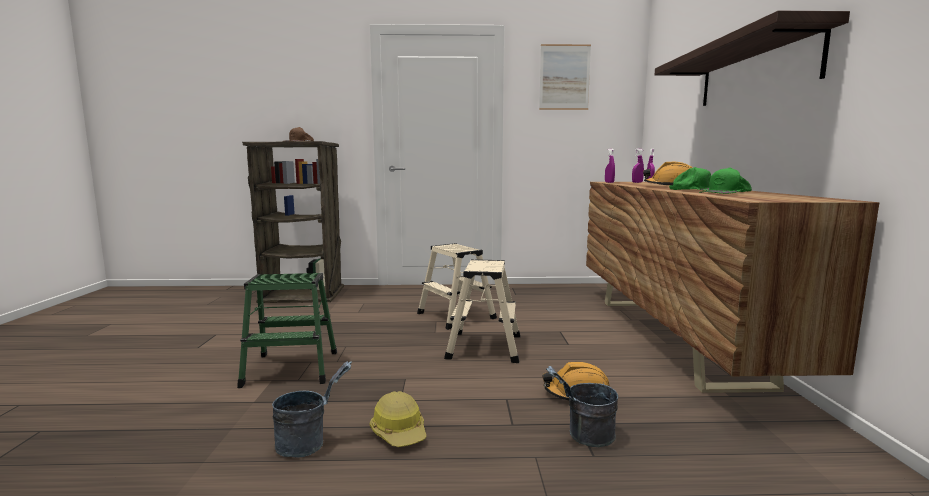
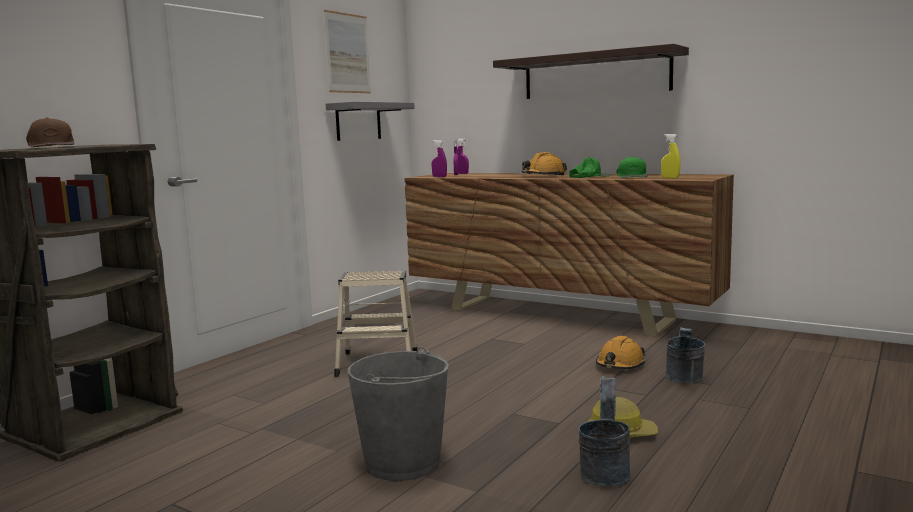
camera: 55 degrees left, 0 degrees up
green step ladder [237,272,337,388] -> grey bucket [348,346,449,481]
beige step ladder [444,259,521,363] -> none
none -> grey shelf [326,101,415,141]
none -> yellow spray bottle [661,134,680,178]

